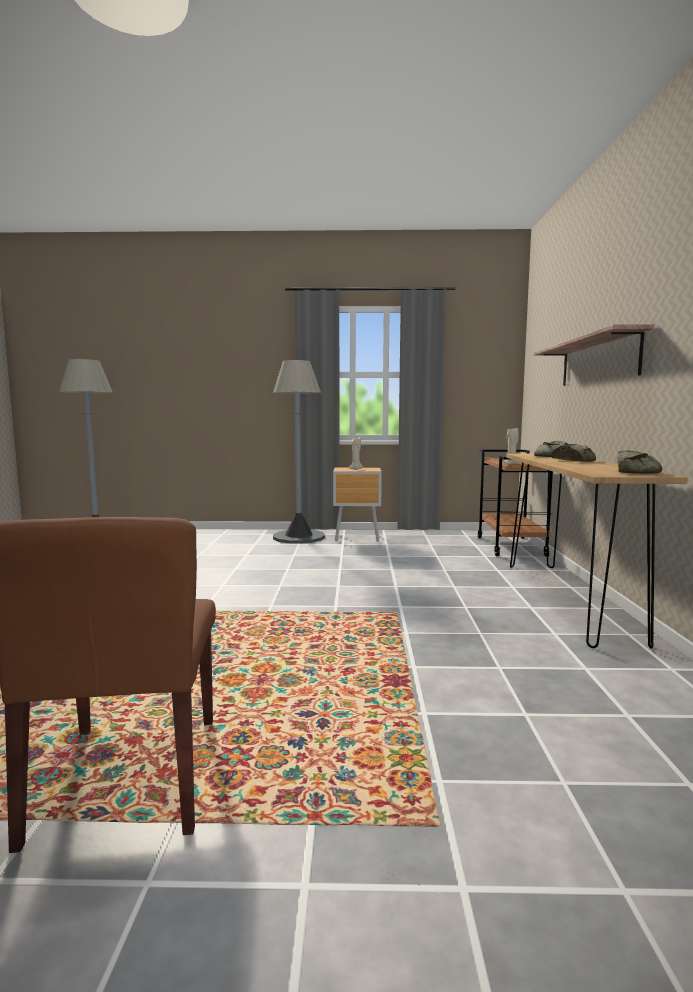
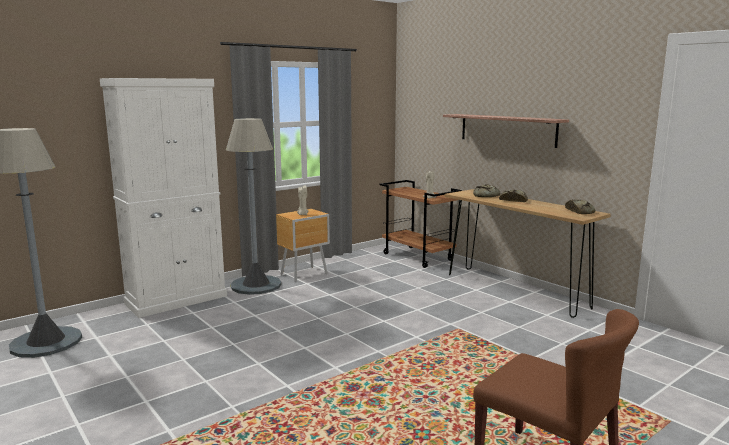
camera: 40 degrees left, 5 degrees up
none -> white cabinet [100,78,227,318]

